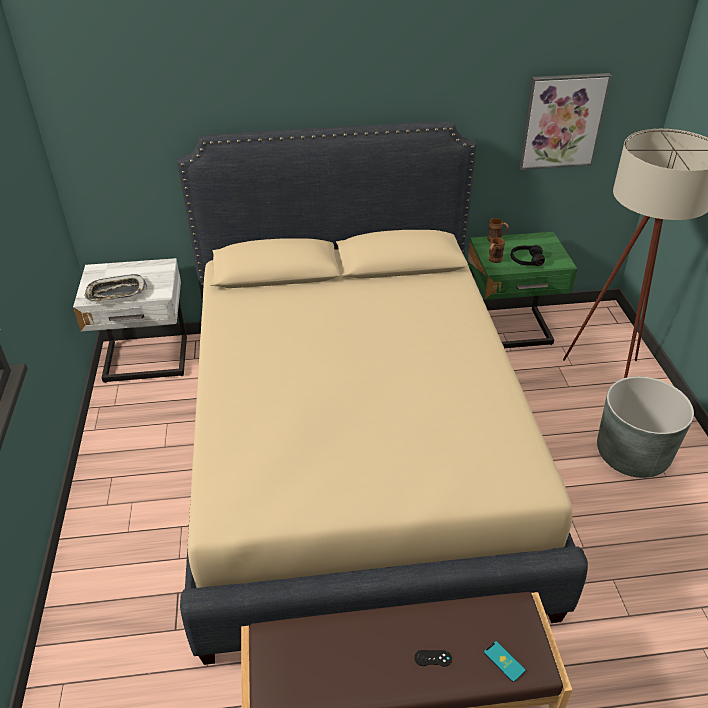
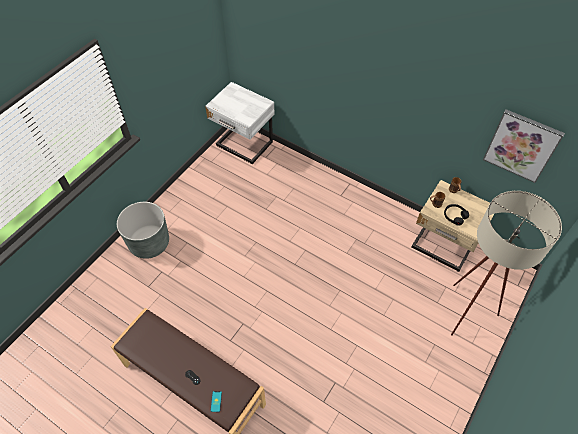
camera: 40 degrees right, 15 degrees up
tray [84,274,147,302] -> none
beige bed [177,121,588,665] -> none
green nightstand [468,232,577,348] -> beige nightstand [411,180,494,272]
grey planter [597,376,694,478] -> grey planter moved to [117,202,169,259]

